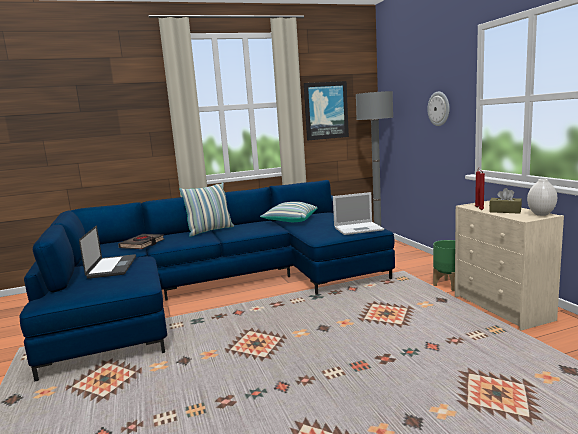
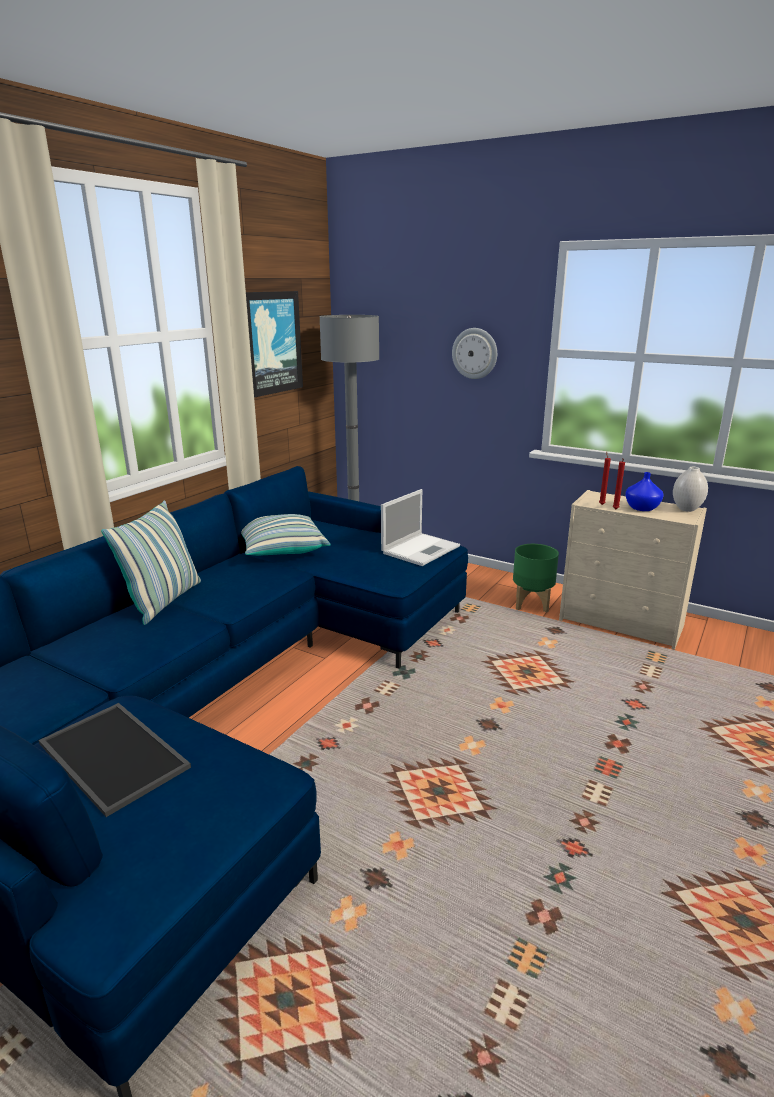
camera: 40 degrees left, 10 degrees up
laptop [79,226,136,279] -> tray [39,703,191,817]
black book [118,234,164,249] -> none
brown tissue box [489,188,522,214] -> blue vase [625,472,664,511]

